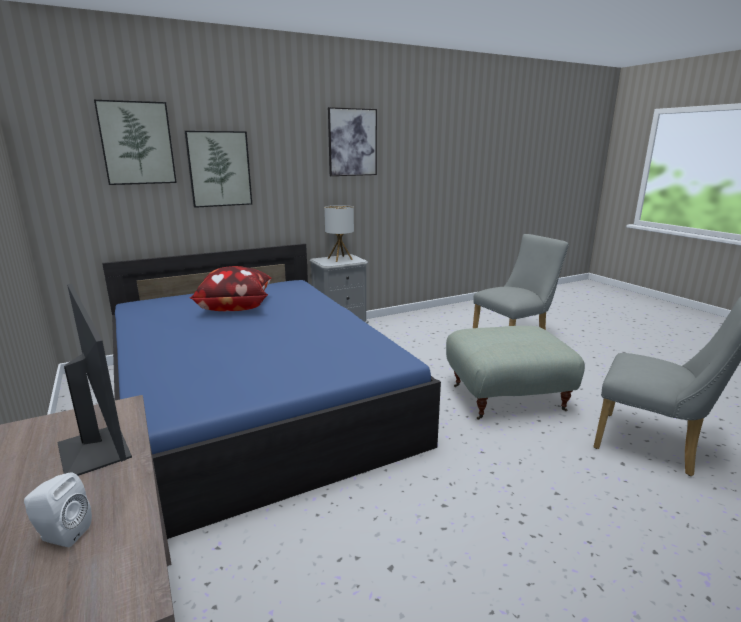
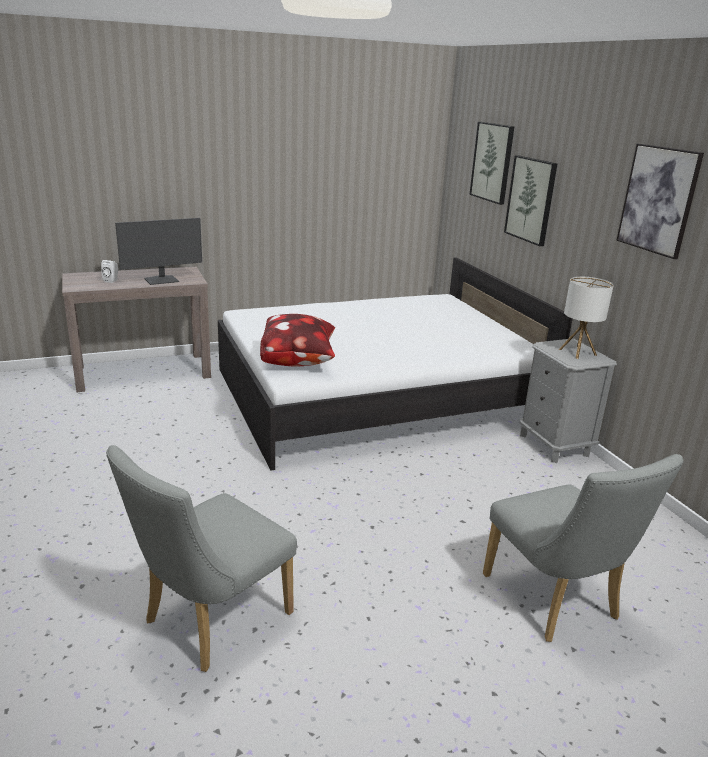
camera: 95 degrees right, 5 degrees up
blue bed [102,243,441,539] -> white bed [218,257,573,470]
pillow [189,266,272,311] -> pillow moved to [260,314,335,367]
grey ottoman [446,326,585,420] -> none

